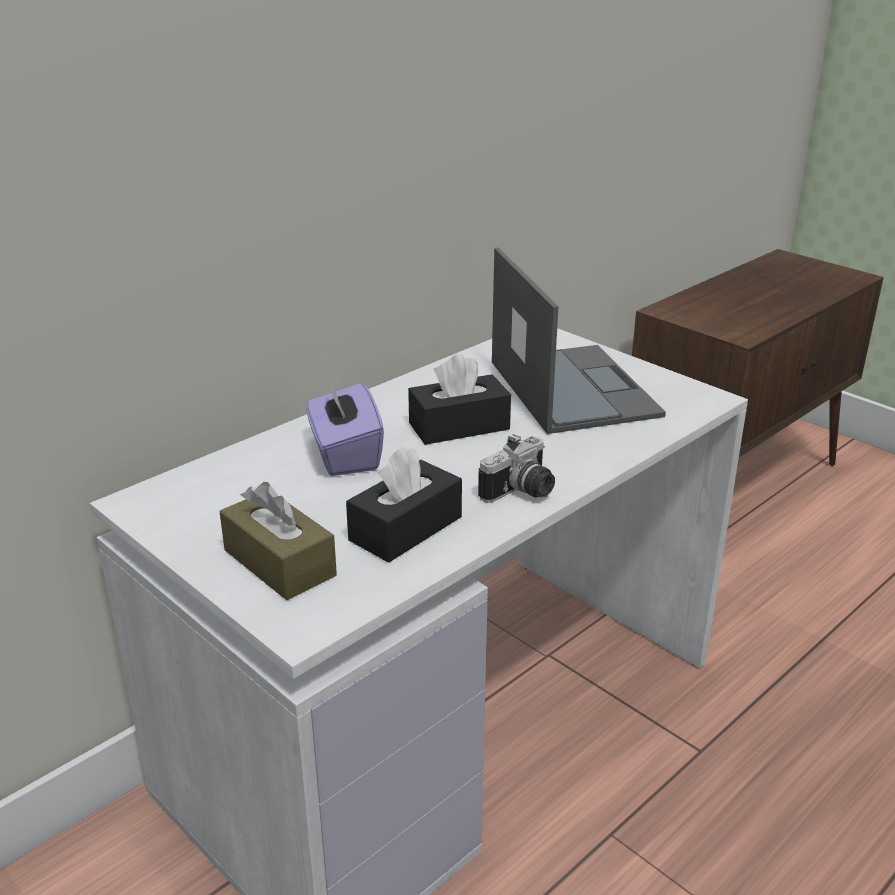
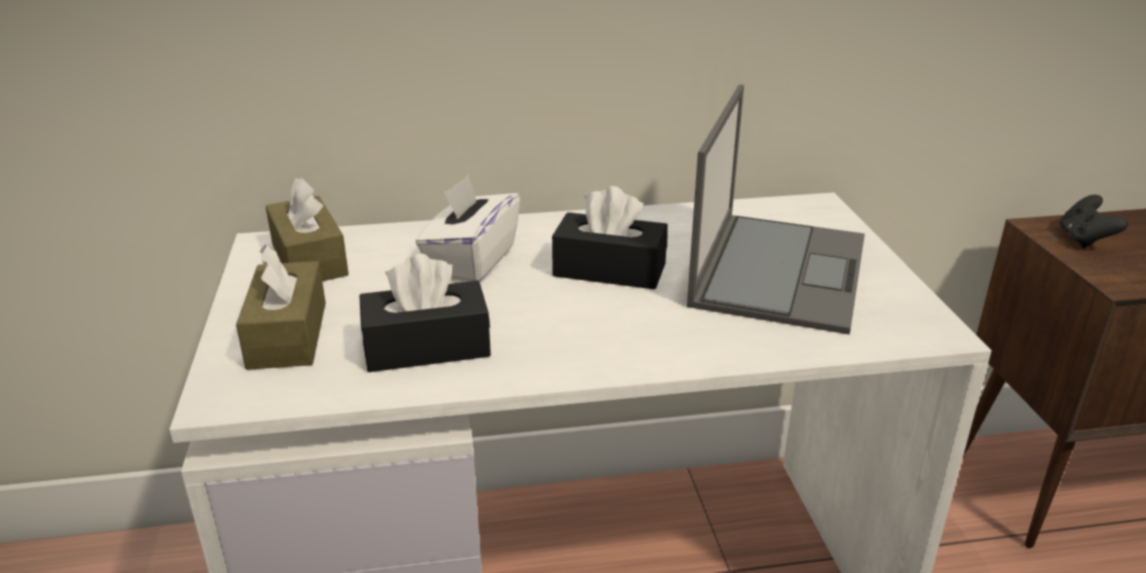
camera: 35 degrees right, 0 degrees up
purple tissue box [306,378,384,476] -> white tissue box [416,174,520,282]
camera [478,434,555,503] -> none
none -> brown tissue box [266,178,349,281]
none -> black game controller [1059,195,1128,248]

